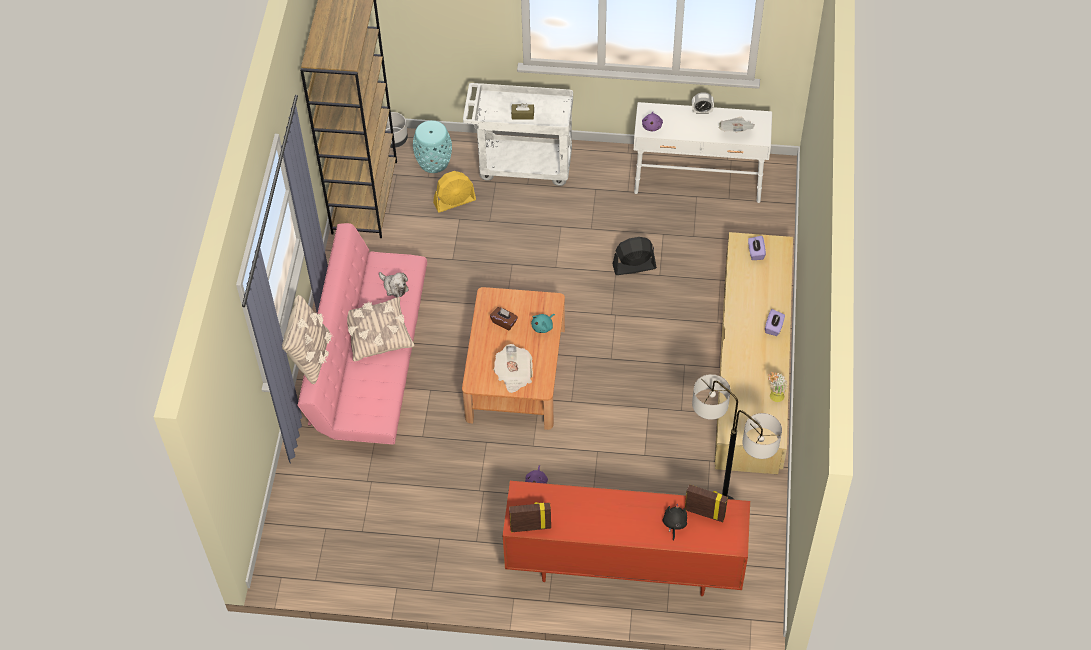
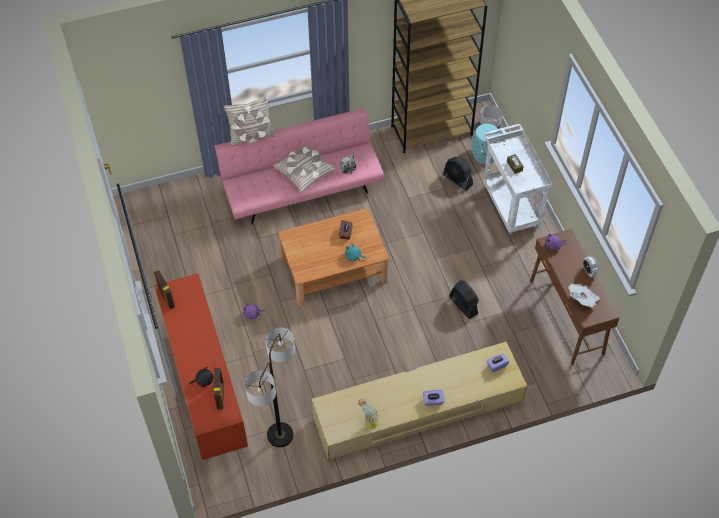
camera: 65 degrees right, 0 degrees up
yellow fan [433,171,476,212] -> black fan [443,157,473,191]
newspaper [494,344,533,393] -> none
white console table [634,102,772,203] -> brown console table [530,229,620,365]

